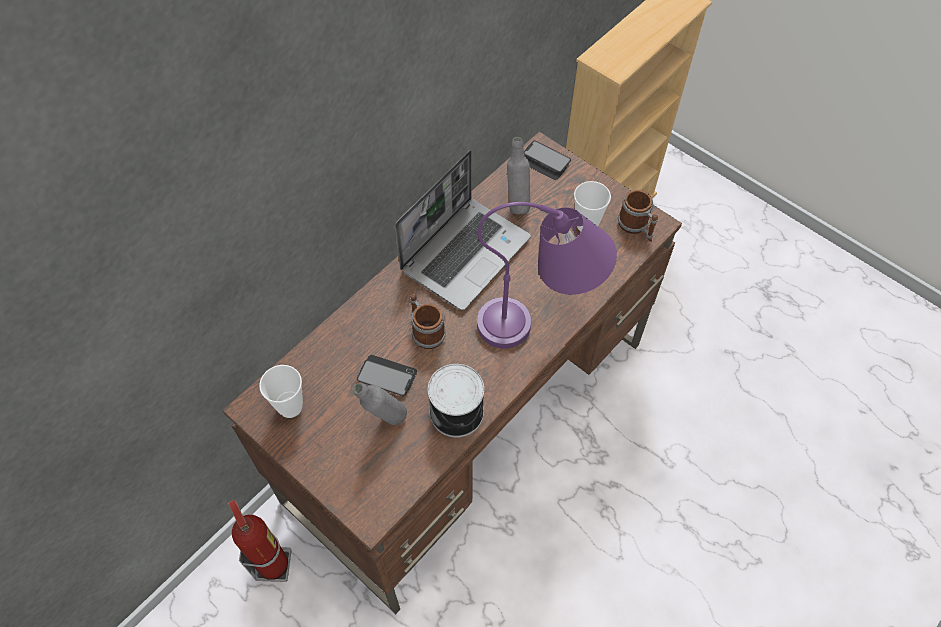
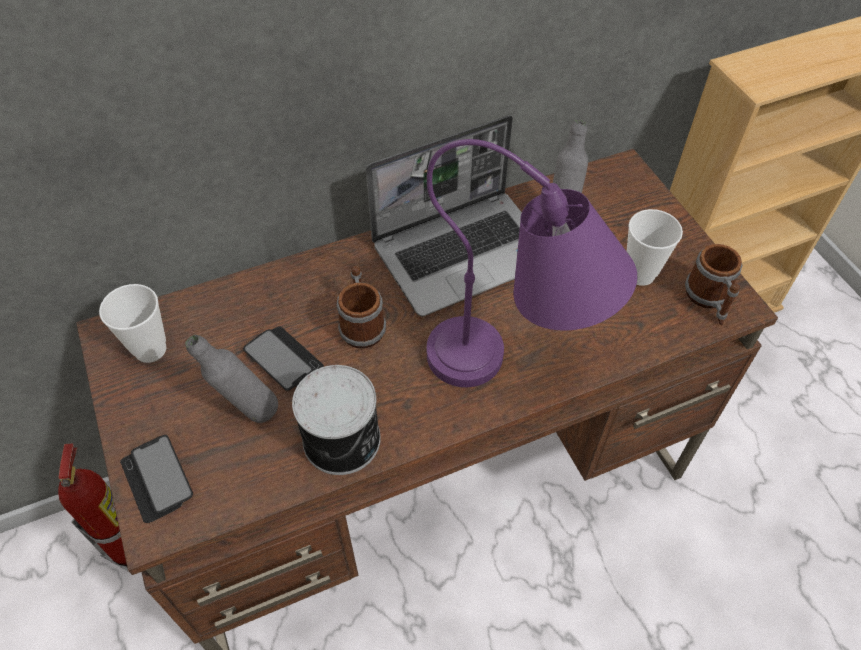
camera: 25 degrees right, 5 degrees down
phone [524,140,571,180] -> phone moved to [120,435,193,523]

